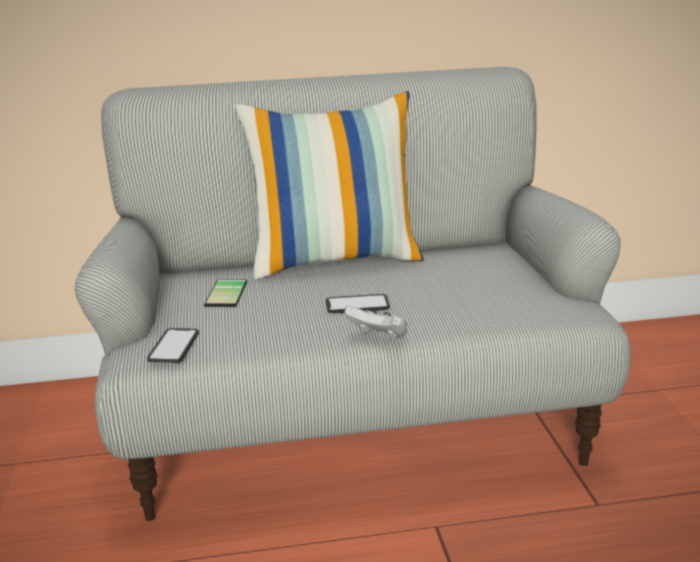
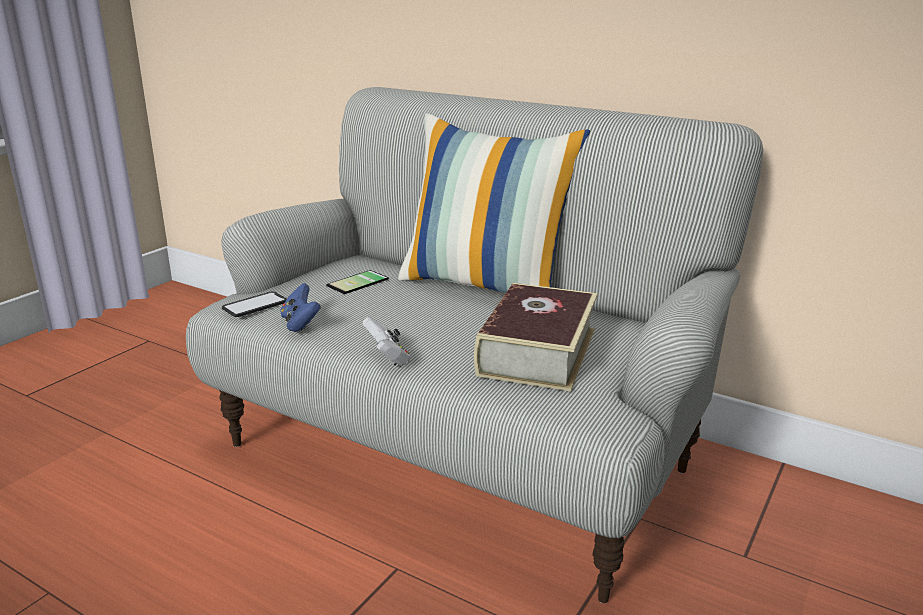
camera: 40 degrees right, 0 degrees up
phone [326,294,390,313] -> none
none -> blue game controller [280,283,321,332]
none -> book [474,283,598,391]

